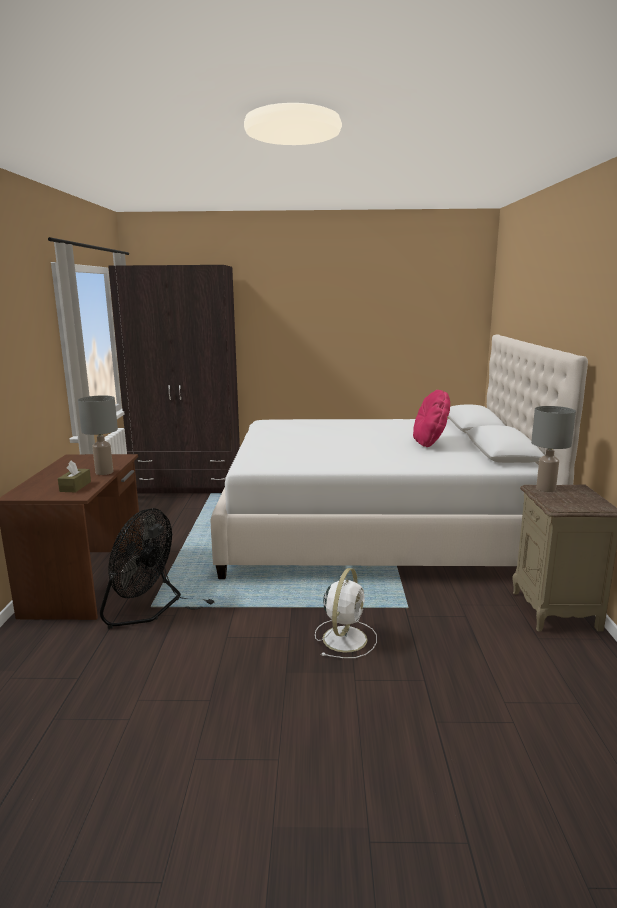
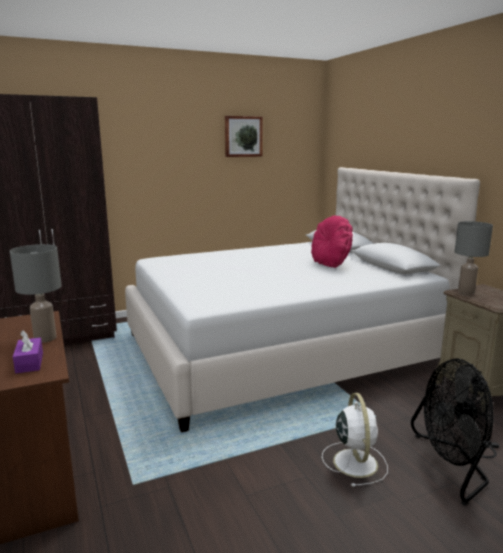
camera: 25 degrees left, 0 degrees up
brown tissue box [58,460,91,492] -> purple tissue box [13,330,43,374]
black fan [100,508,214,629] -> black fan moved to [411,359,499,506]
none -> picture [225,116,263,157]

